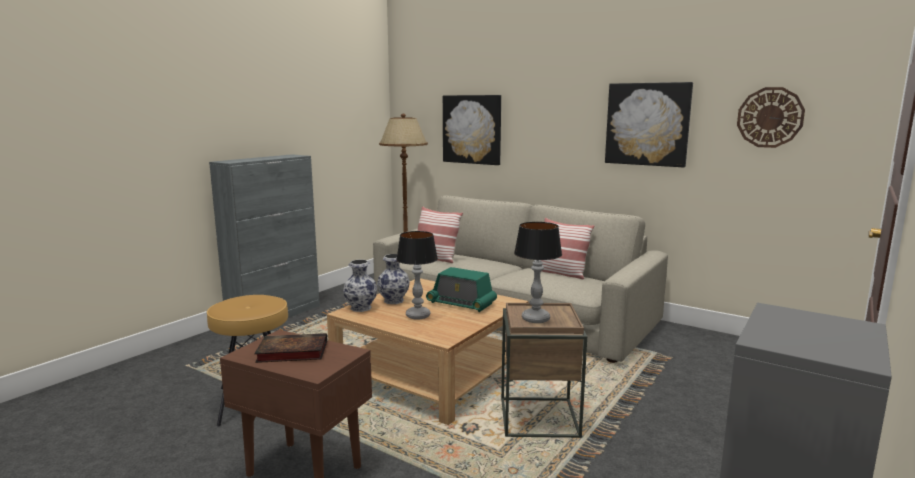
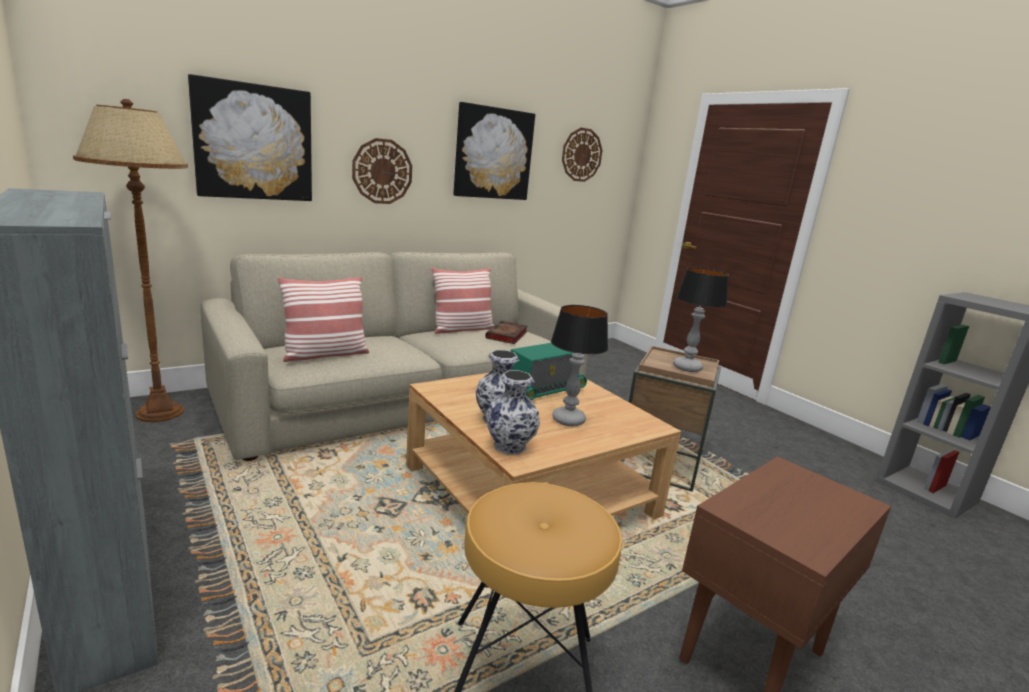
camera: 70 degrees left, 5 degrees up
book [254,333,327,363] -> book moved to [485,321,527,344]
none -> wall clock [352,138,412,204]

